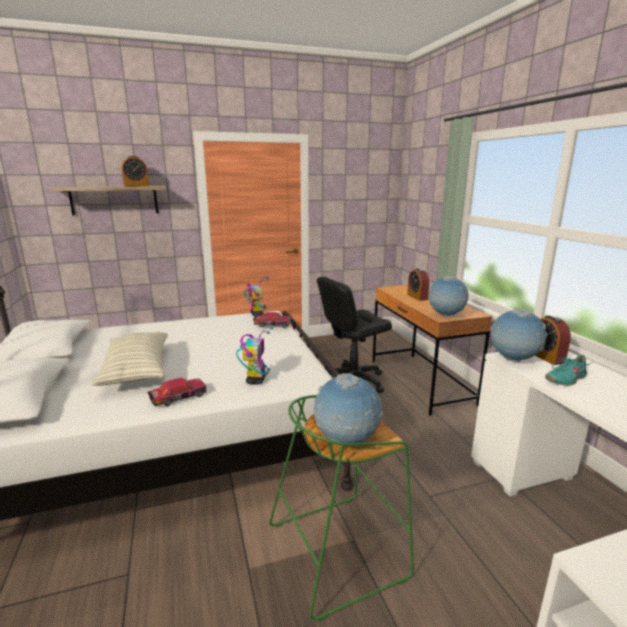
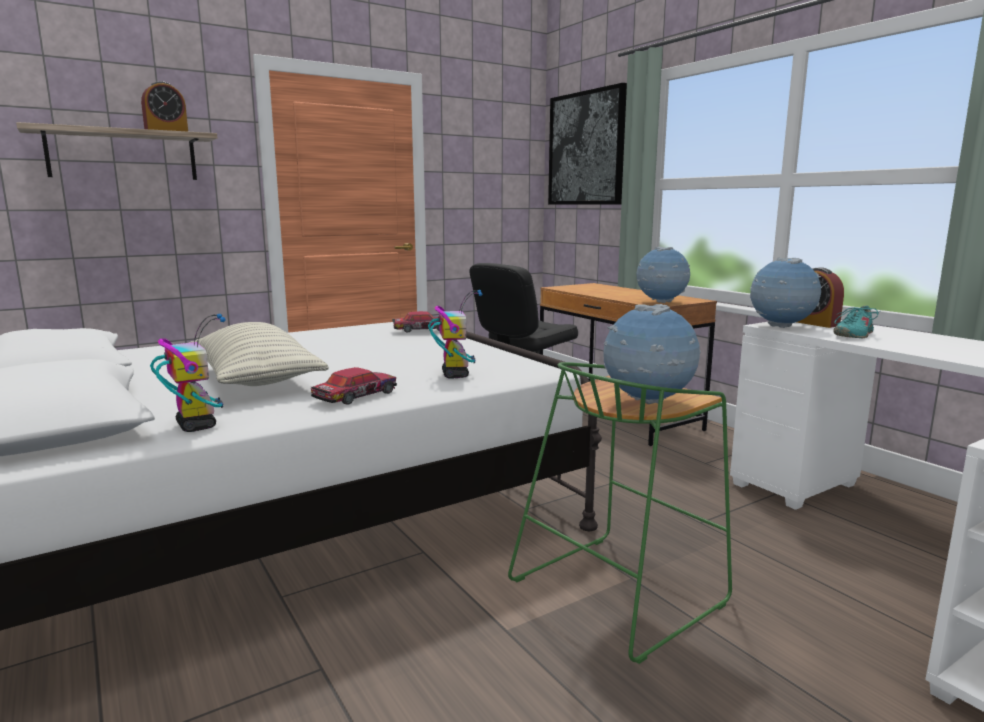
camera: 15 degrees left, 5 degrees down
toy robot [244,276,269,316] -> toy robot moved to [150,314,226,432]
alarm clock [407,268,429,301] -> none
none -> picture [548,83,627,205]

